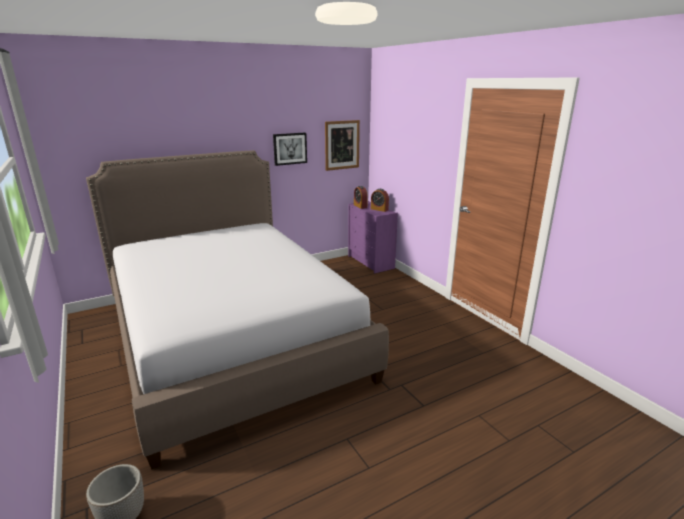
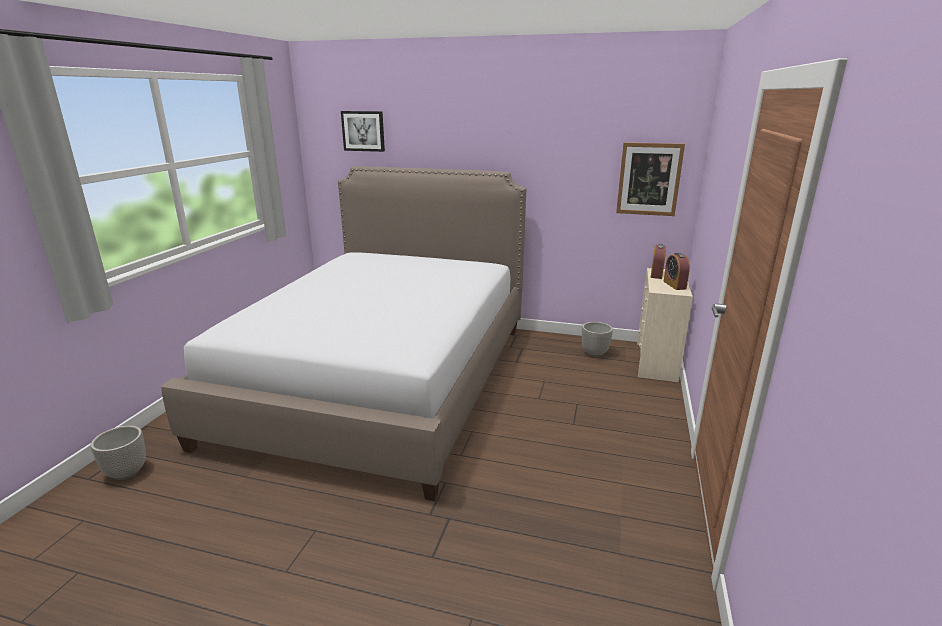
camera: 45 degrees right, 0 degrees up
picture [273,133,307,166] -> picture moved to [341,111,385,152]
purple dresser [348,201,398,273] -> beige dresser [637,268,693,382]
none -> planter [582,322,613,357]

